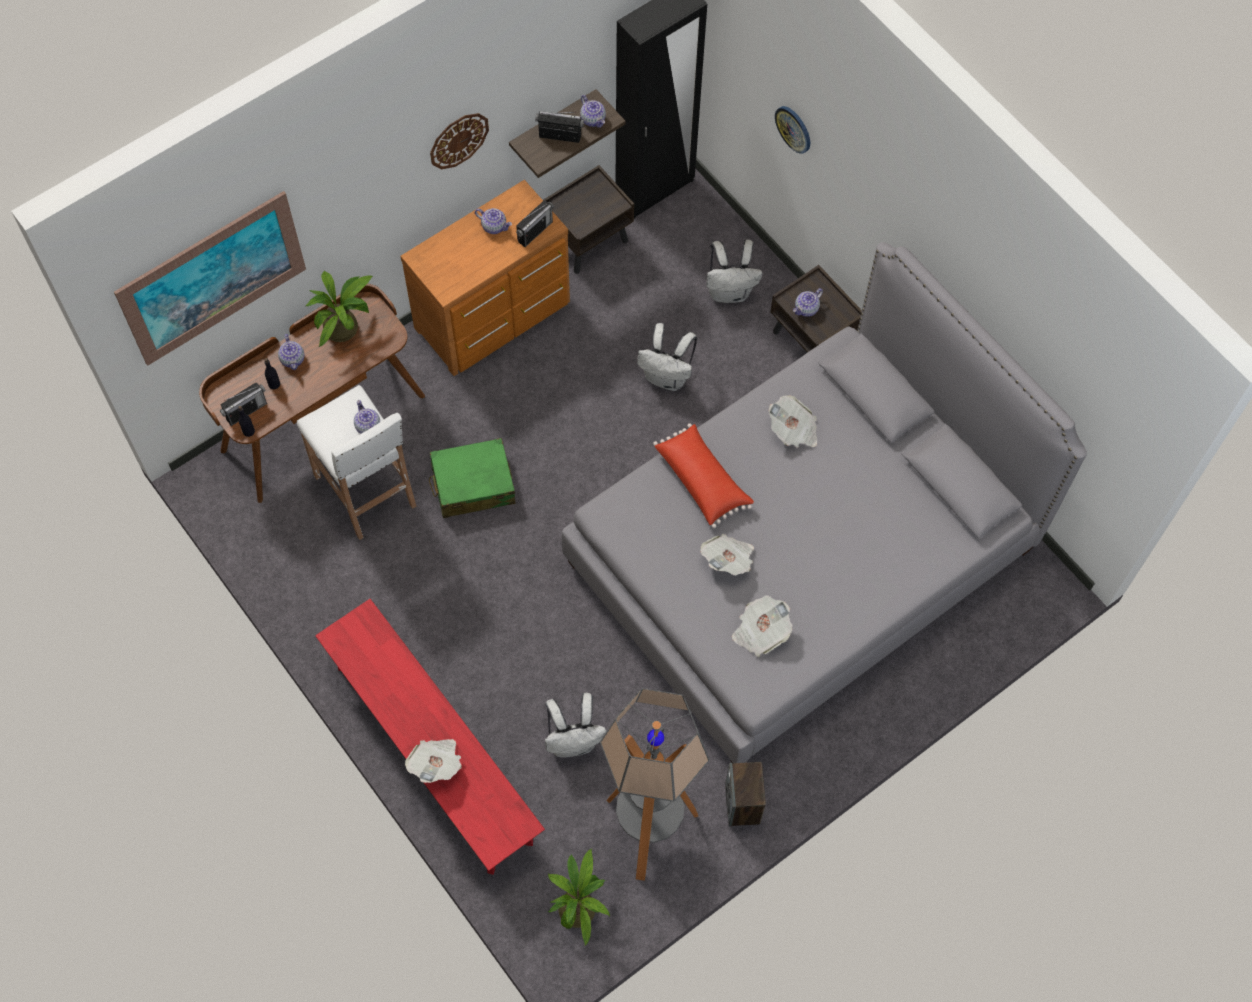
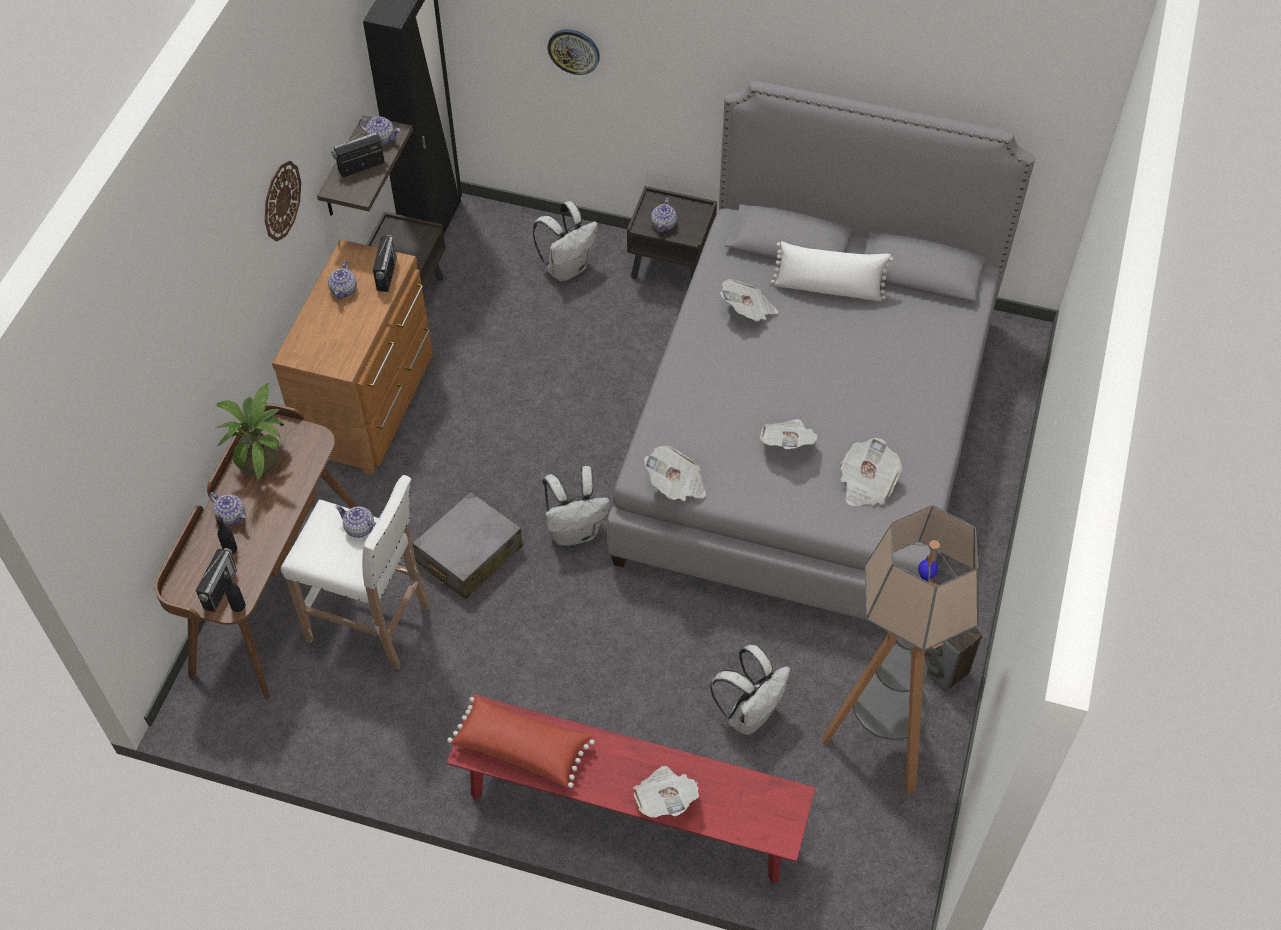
camera: 35 degrees left, 10 degrees down
picture [114,191,306,366] -> none
green suitcase [429,438,515,518] -> grey suitcase [412,492,523,599]
teapot [475,208,512,234] -> teapot turned 105 degrees clockwise [328,261,357,299]
potted plant [548,849,610,947] -> none
white backpack [637,323,697,391] -> white backpack moved to [543,466,610,546]
red pillow [653,424,754,528] -> red pillow moved to [447,695,595,788]
none -> newspaper [644,446,706,501]
none -> white pillow [771,241,894,301]

